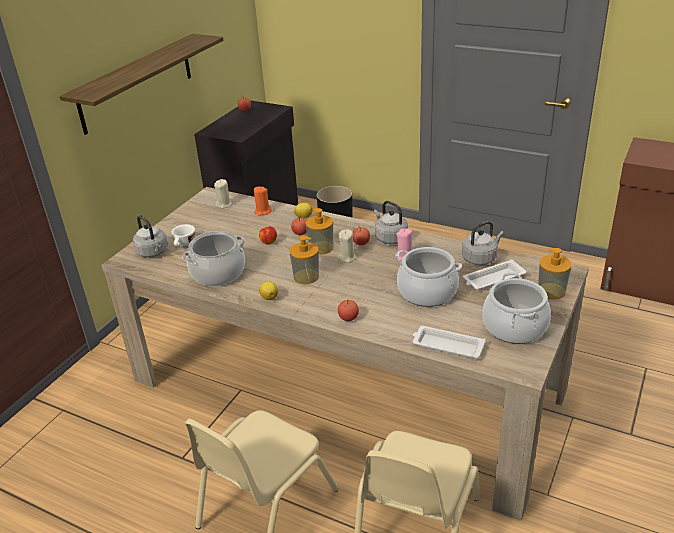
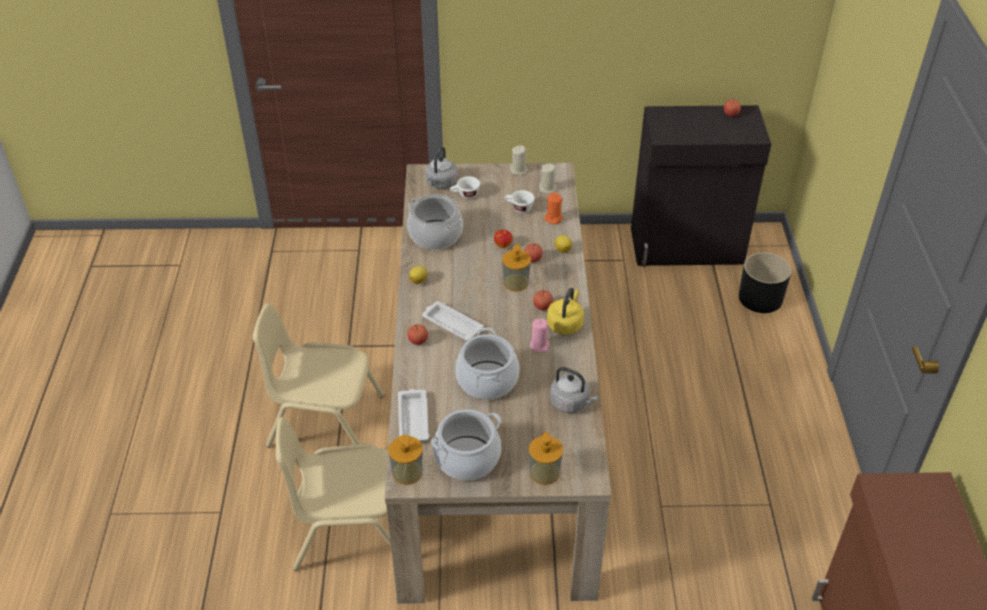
camera: 60 degrees right, 10 degrees up
shelf [60,34,223,135] -> none
soap dispenser [290,235,319,284] -> soap dispenser moved to [388,435,423,485]
beige candle [338,229,356,263] -> beige candle moved to [510,145,528,175]
grey kettle [374,201,408,244] -> yellow kettle [547,288,584,335]
white tray [463,259,527,290] -> white tray moved to [422,301,484,341]
none -> white cup [505,190,535,213]

